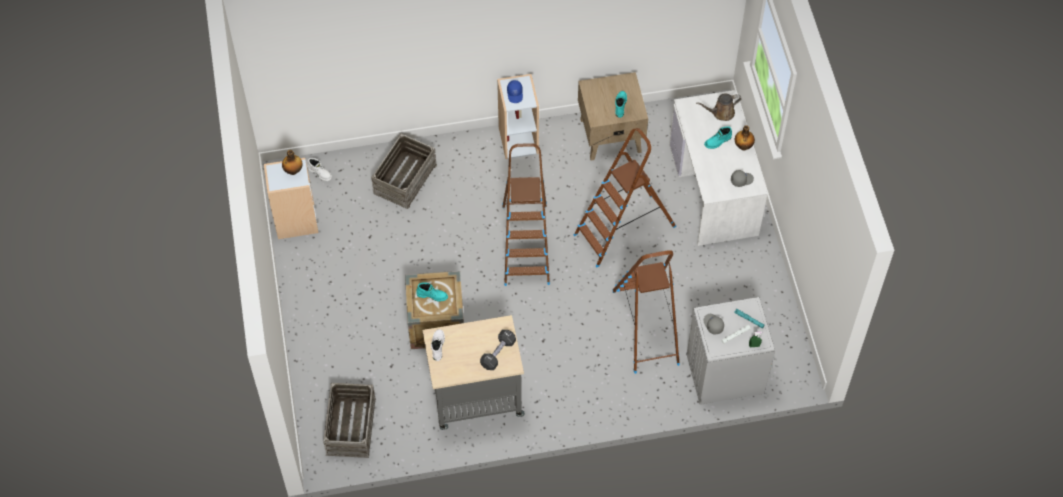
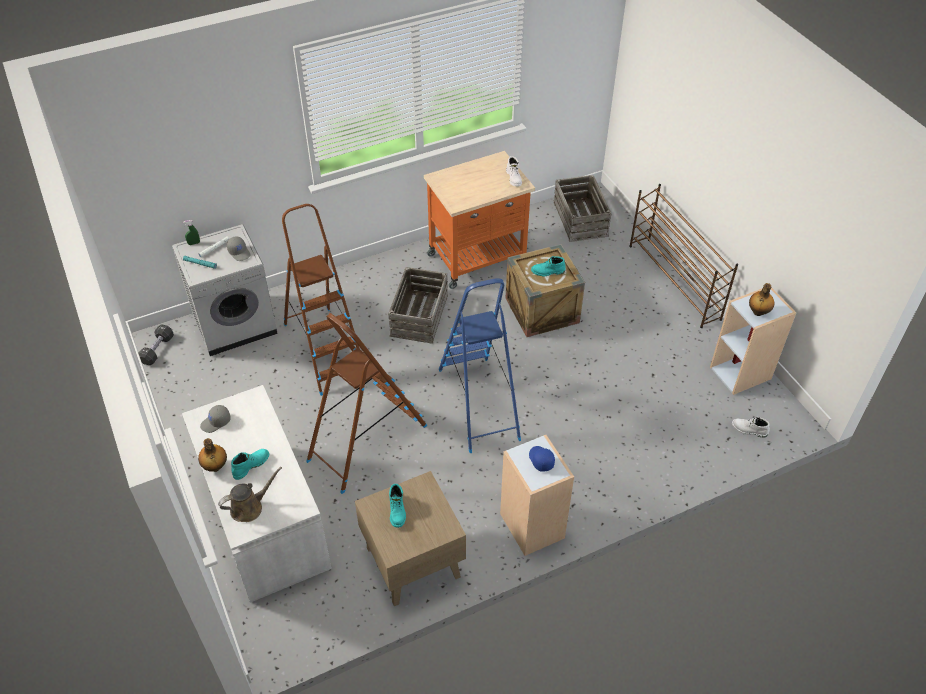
camera: 165 degrees right, 10 degrees down
crate [371,134,437,209] -> crate moved to [388,267,448,344]
grey cart [422,315,525,430] -> orange cart [424,151,535,289]
black dumbbell [480,330,516,370] -> black dumbbell moved to [138,324,174,365]
brown step ladder [502,143,550,286] -> blue step ladder [439,278,521,453]
none -> brown shoe rack [629,184,738,328]

